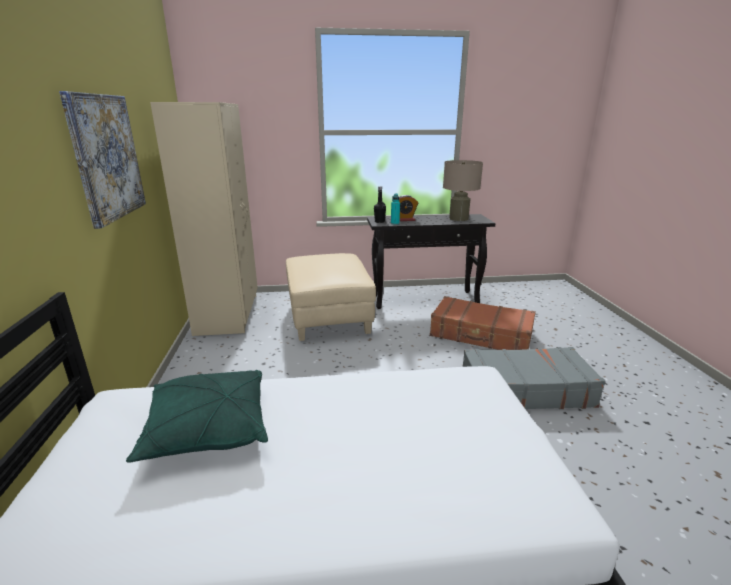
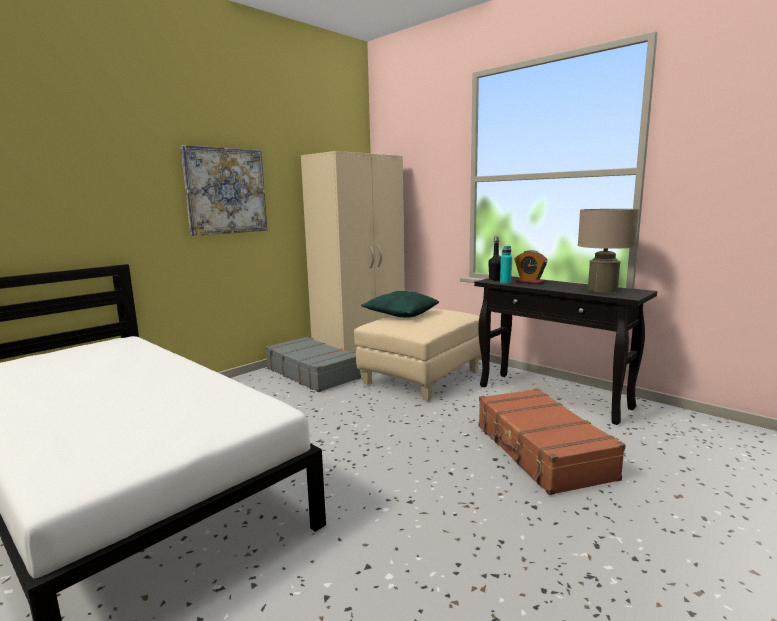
camera: 50 degrees right, 10 degrees down
green pillow [126,370,268,463] -> green pillow moved to [361,291,439,317]
grey suitcase [463,347,606,409] -> grey suitcase moved to [265,336,361,392]

